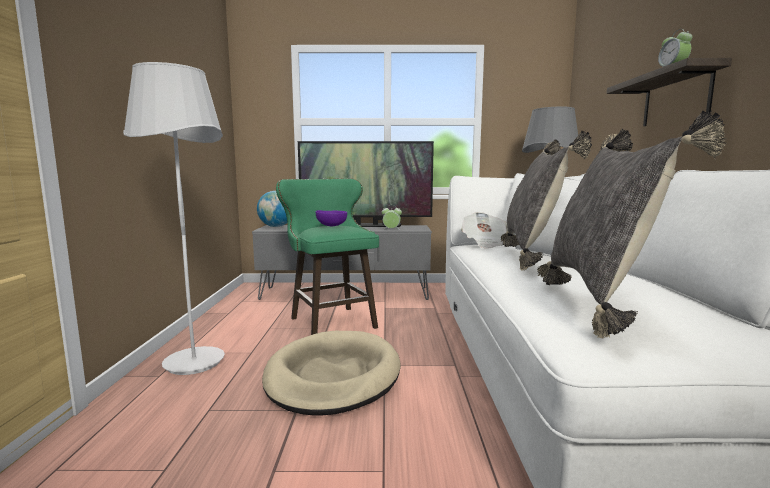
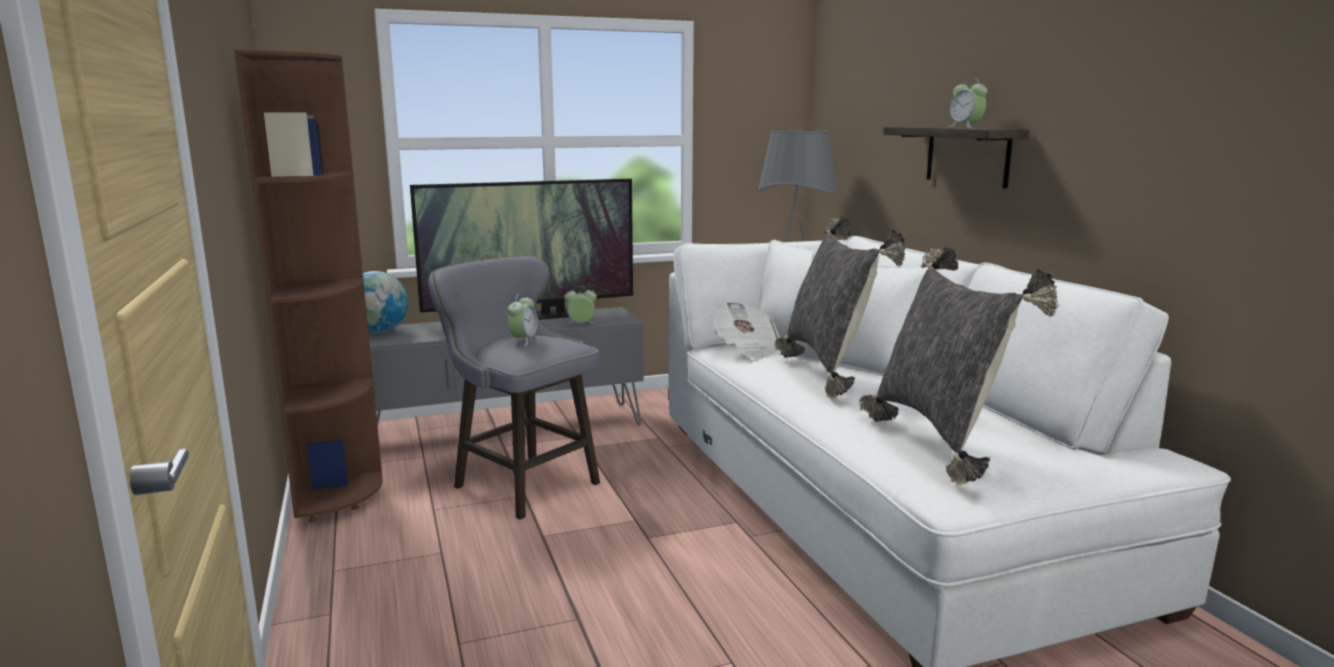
camera: 20 degrees left, 5 degrees up
white floor lamp [123,62,225,375] -> none
beige dog bed [262,331,401,416] -> none
green stool [276,178,379,335] -> grey stool [428,256,600,520]
purple bowl [316,210,347,226] -> alarm clock [508,294,539,346]
none -> brown bookcase [234,50,383,522]

